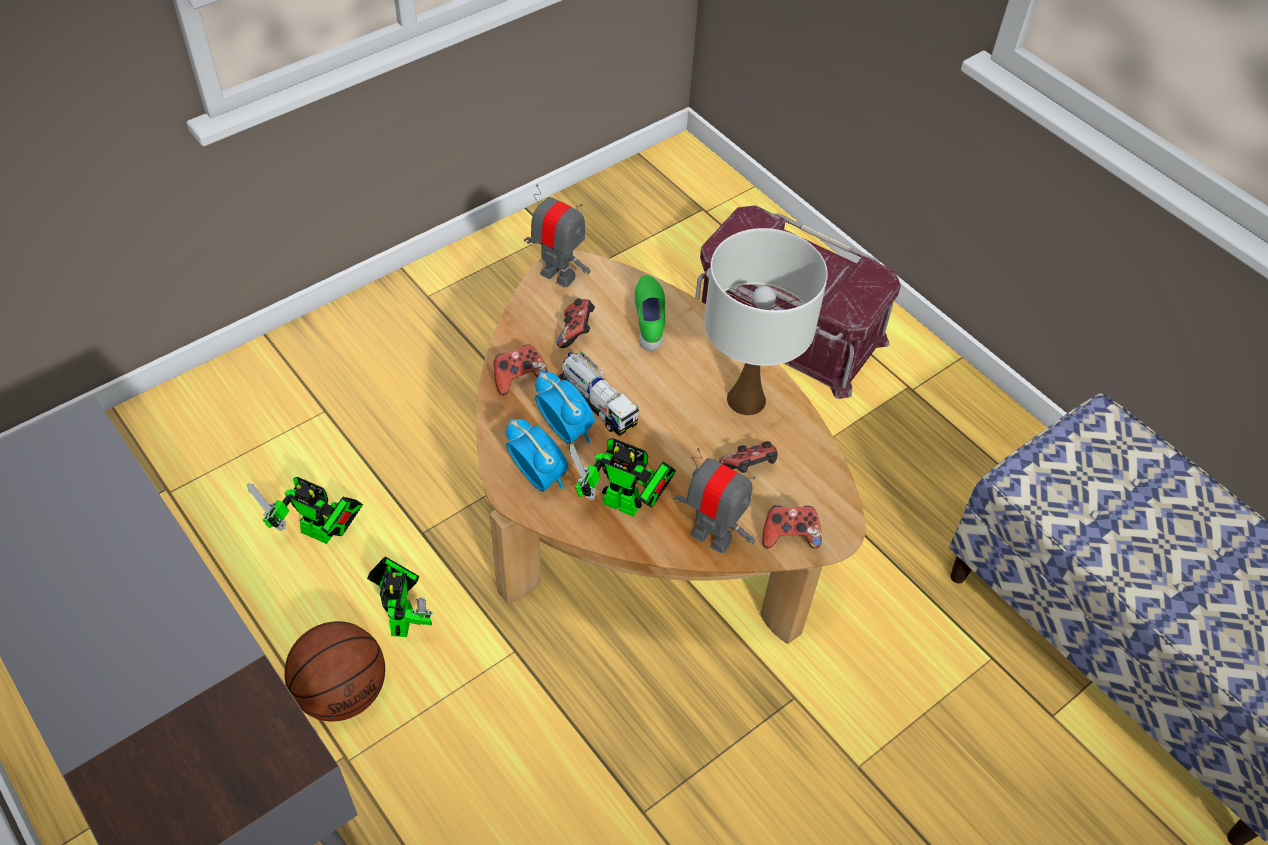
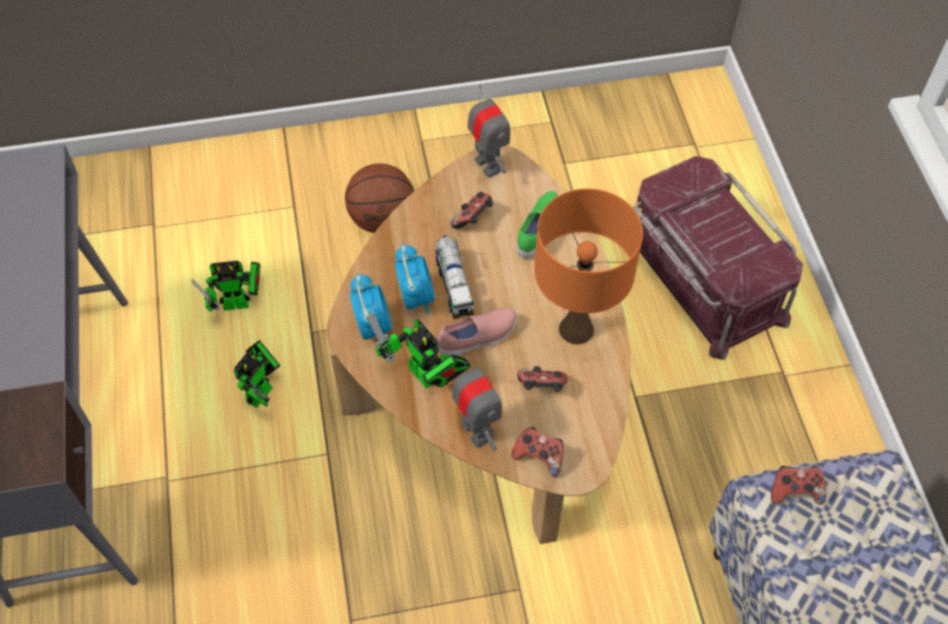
camera: 30 degrees right, 5 degrees up
toy robot [247,477,363,544] -> toy robot turned 60 degrees counterclockwise [191,261,260,312]
basketball [285,621,385,722] -> basketball moved to [345,164,414,233]
game controller [494,344,548,395] -> game controller moved to [771,465,826,505]
white table lamp [704,228,828,415] -> orange table lamp [534,188,643,344]
none -> pink shoe [437,308,517,357]

